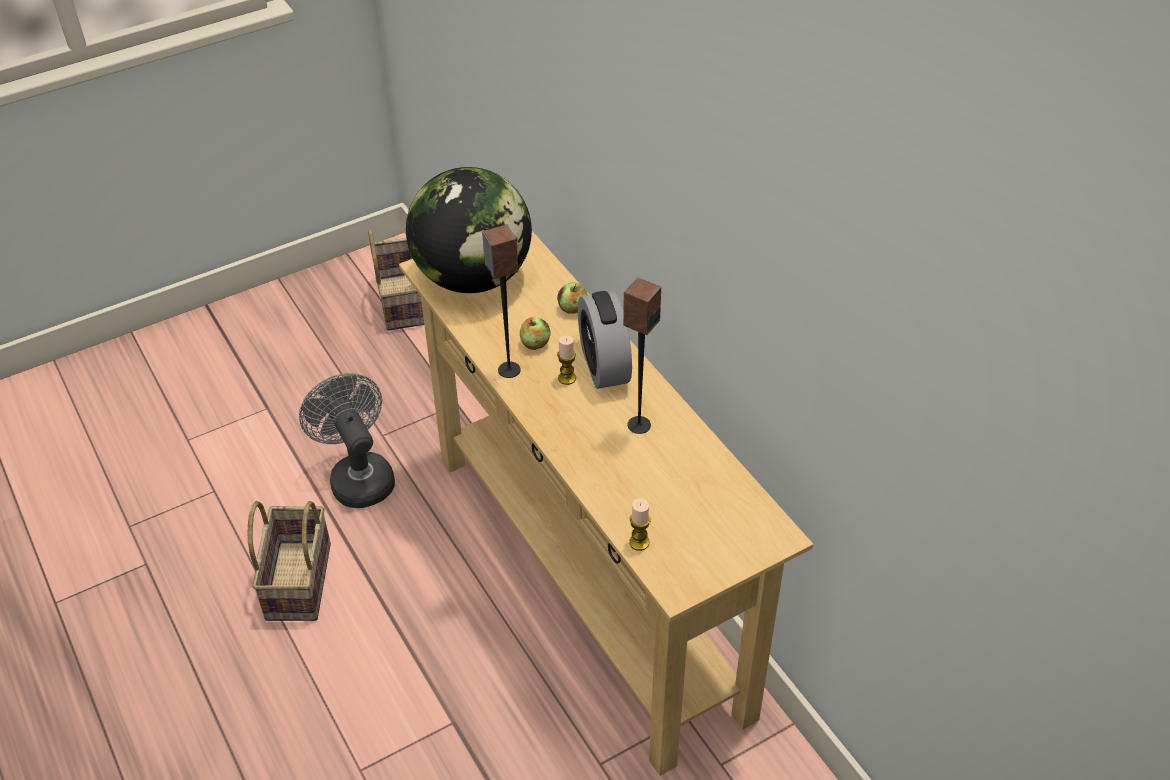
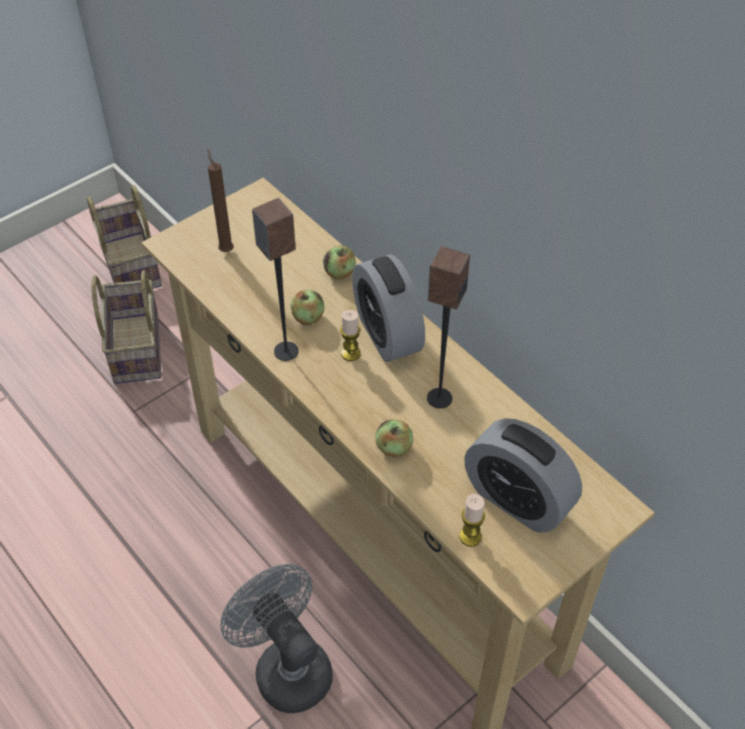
camera: 10 degrees left, 5 degrees up
basket [248,501,331,621] -> basket moved to [91,270,161,384]
grey fan [299,373,395,508] -> grey fan moved to [220,564,333,713]
globe [406,167,532,293] -> brown candle [207,148,234,252]
none -> apple [375,419,413,457]
none -> alarm clock [464,418,582,533]

